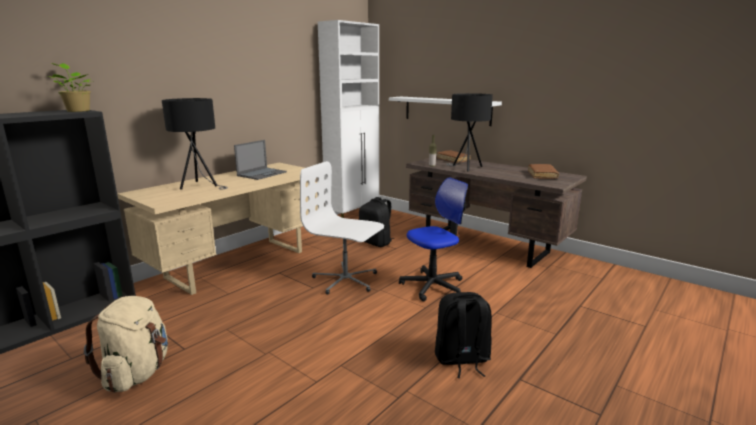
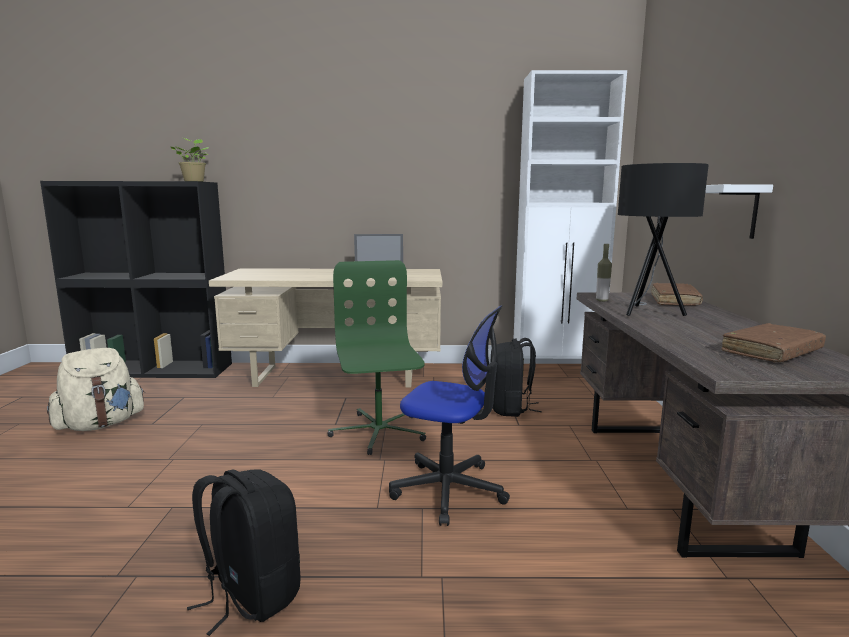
camera: 50 degrees right, 5 degrees down
black table lamp [162,98,228,190] -> none
white office chair [300,161,384,295] -> green office chair [328,260,426,455]

